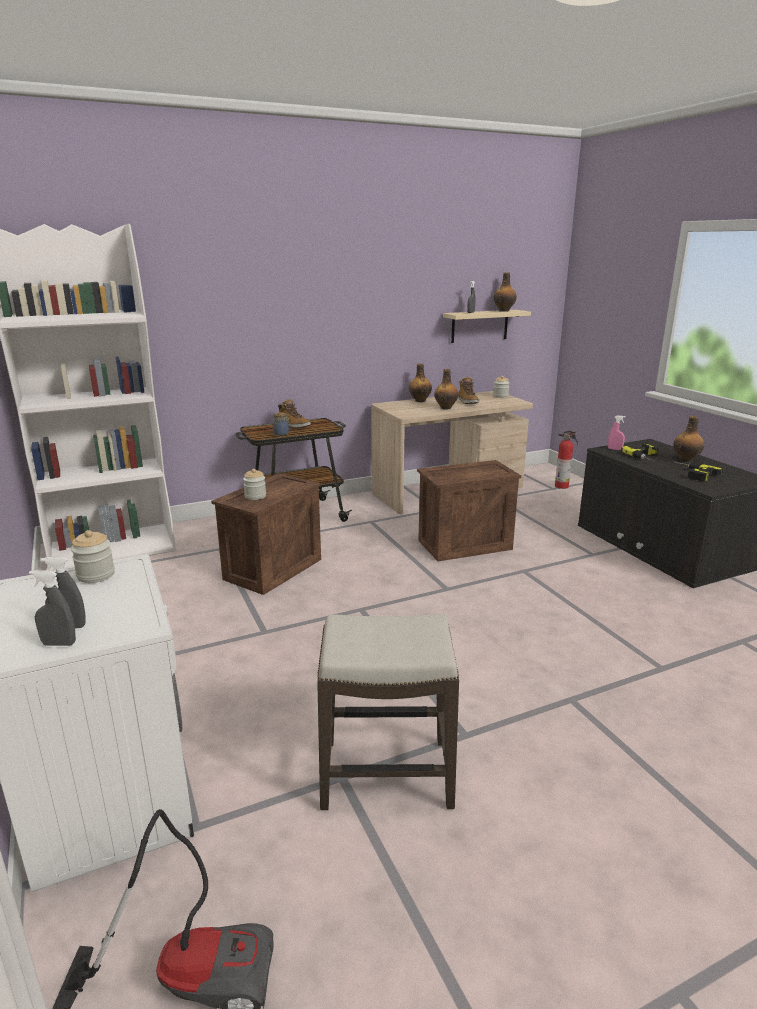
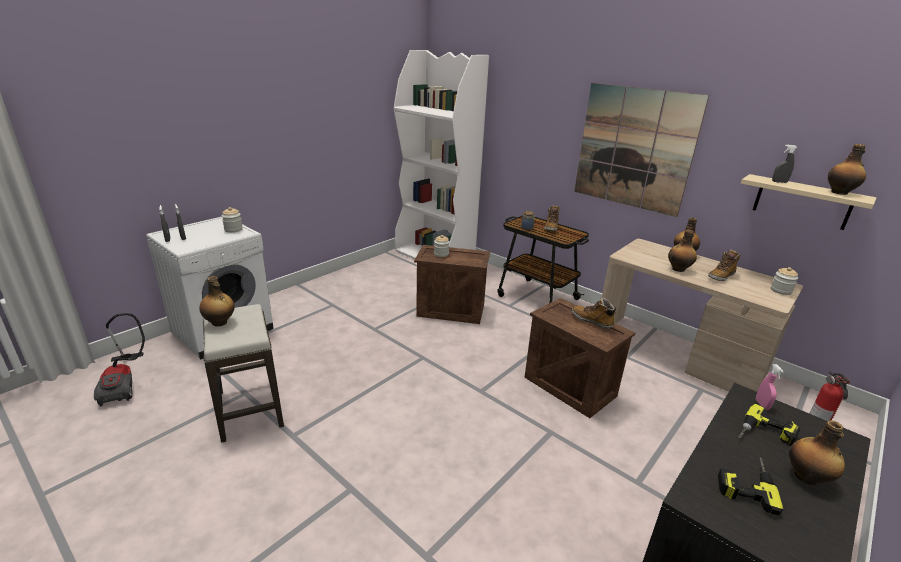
camera: 65 degrees right, 5 degrees up
none -> bottle [199,276,235,327]
none -> boot [572,298,617,329]
none -> picture [574,83,709,217]

